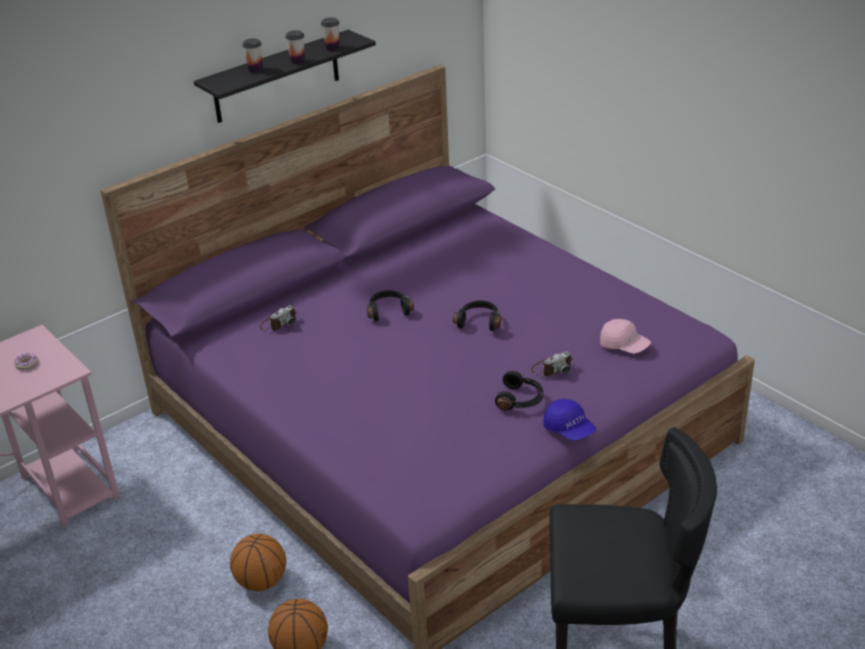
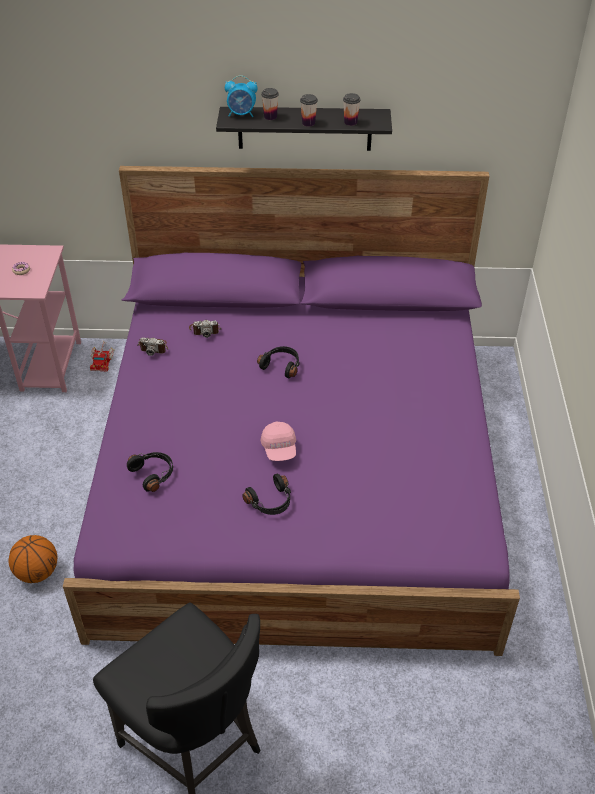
camera: 40 degrees right, 10 degrees up
basketball [230,534,286,591] -> none
black headphones [453,300,501,331] -> black headphones moved to [127,452,173,492]
camera [531,351,572,376] -> camera moved to [138,337,168,356]
blue cap [543,399,596,441] -> none
pink cap [600,319,651,354] -> pink cap moved to [261,422,296,461]
none -> toy truck [90,340,114,372]
none -> alarm clock [225,75,258,117]

